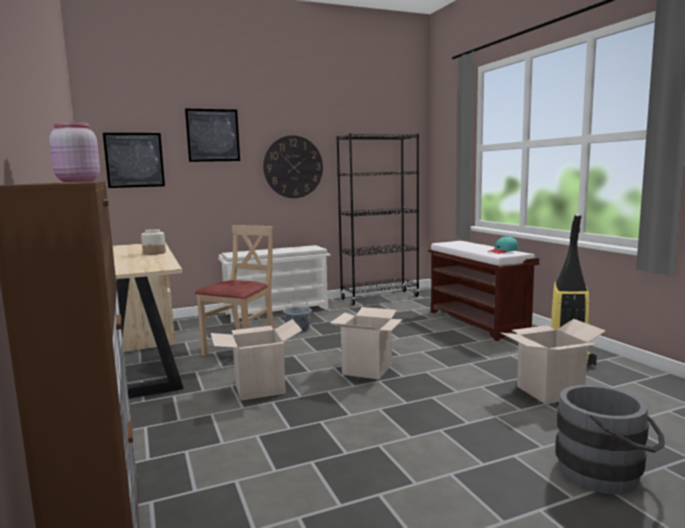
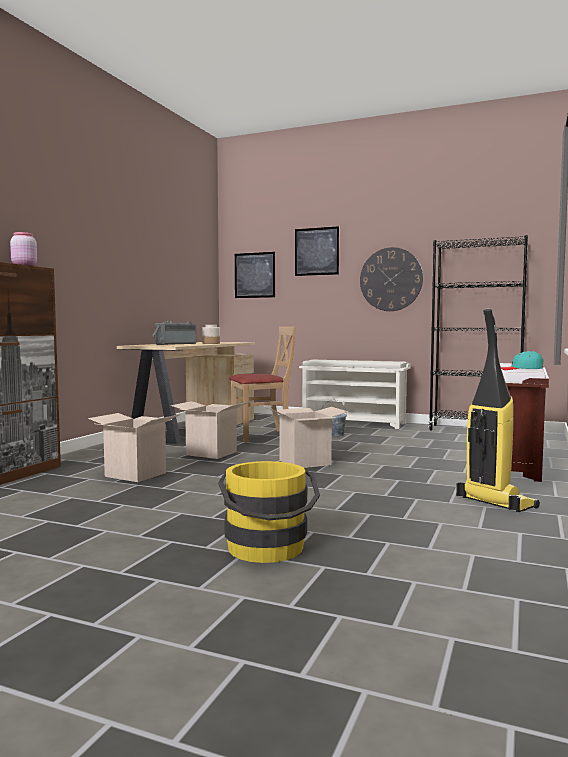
camera: 45 degrees right, 5 degrees down
cardboard box [501,319,606,404] -> cardboard box moved to [88,413,180,482]
grey bucket [555,385,665,494] -> yellow bucket [218,461,320,563]
none -> radio [152,321,196,345]

